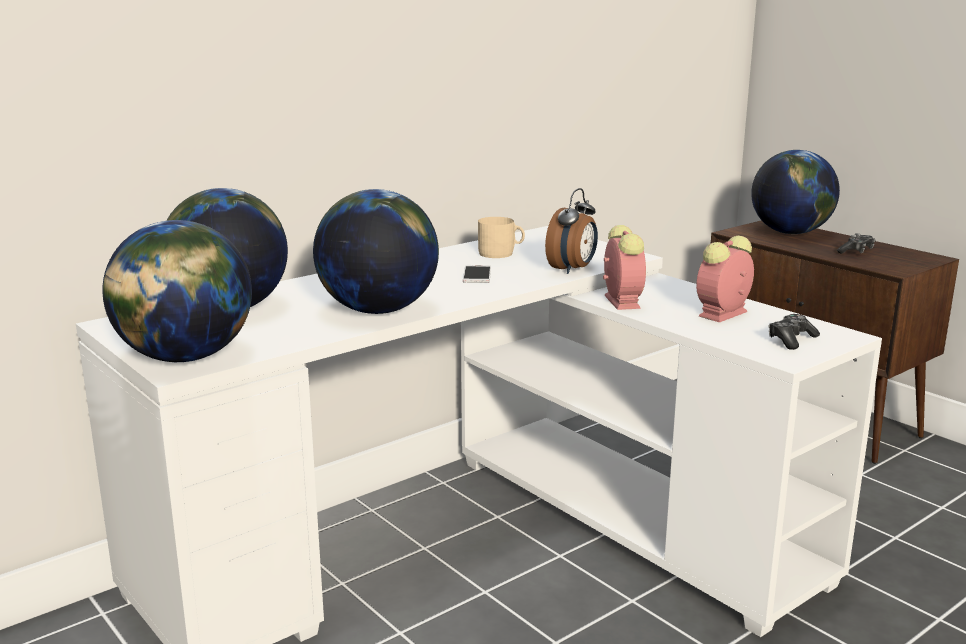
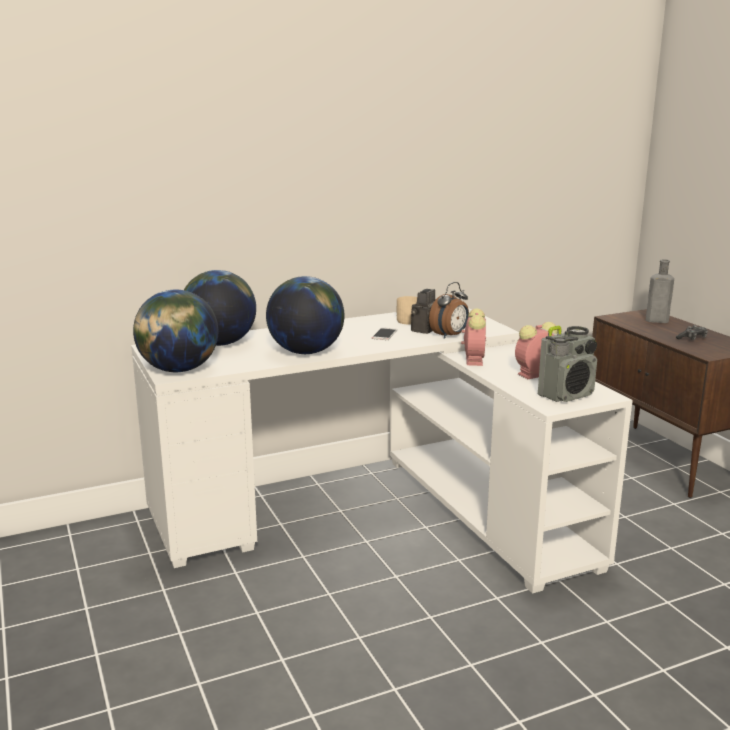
camera: 15 degrees right, 0 degrees up
globe [751,150,840,234] -> grey bottle [646,259,674,323]
game controller [768,314,820,350] -> radio [538,326,597,402]
none -> camera [411,289,435,334]

